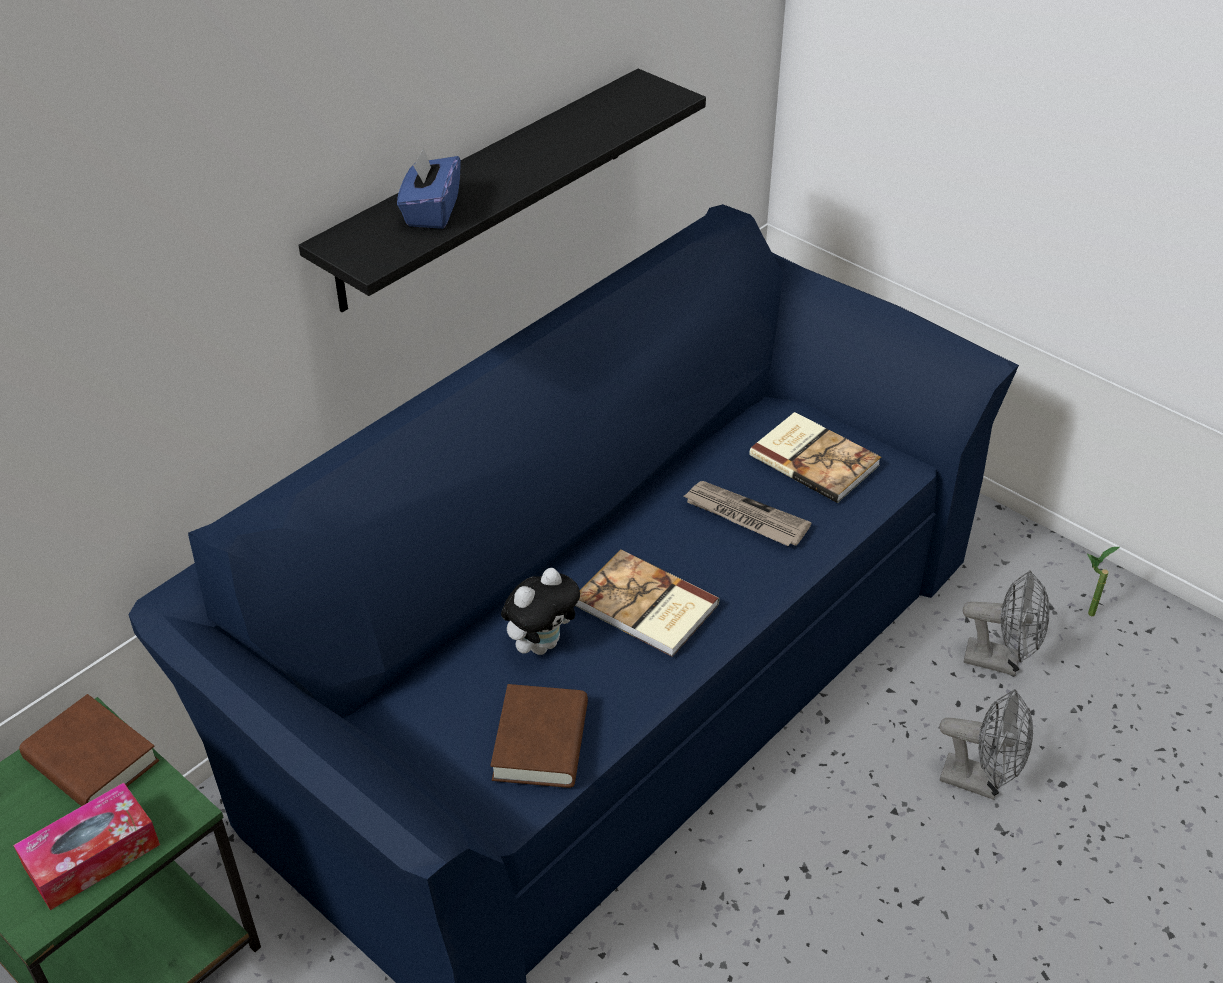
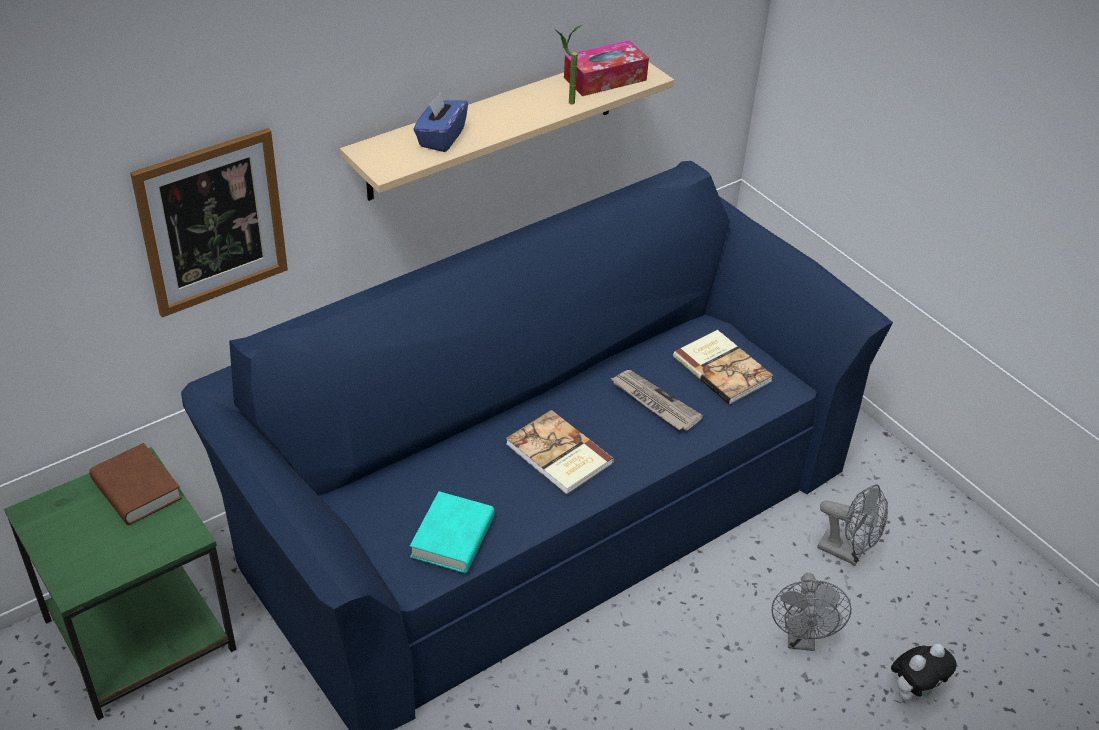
camera: 10 degrees right, 0 degrees up
tissue box [13,783,160,910] -> tissue box moved to [564,40,649,96]
black shelf [299,69,706,312] -> beige shelf [340,62,674,201]
brown book [490,684,588,788] -> turquoise book [410,491,495,573]
plush toy [501,568,580,655] -> plush toy moved to [891,644,956,701]
grey fan [940,689,1033,800] -> grey fan turned 60 degrees clockwise [772,573,852,651]
potted plant [1087,547,1120,616] -> potted plant moved to [556,25,581,104]
none -> picture [130,128,288,317]

